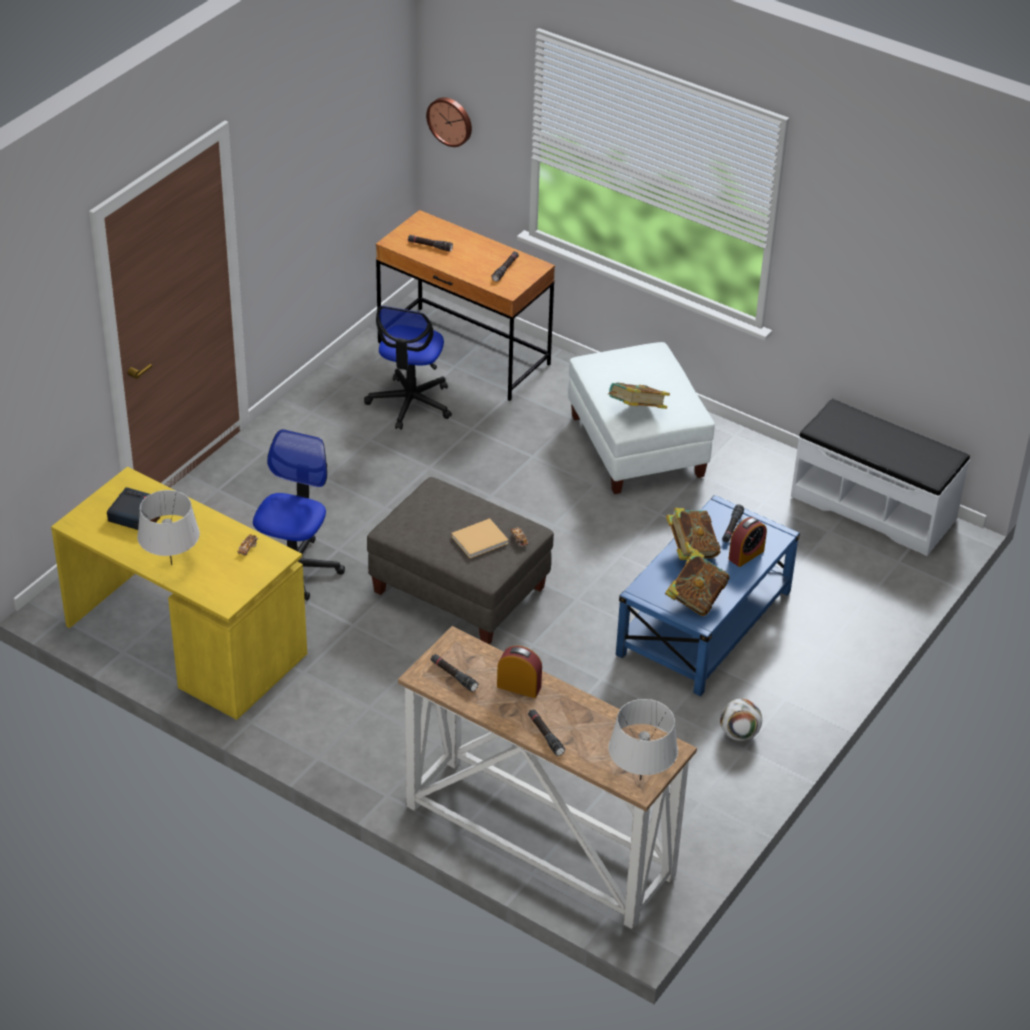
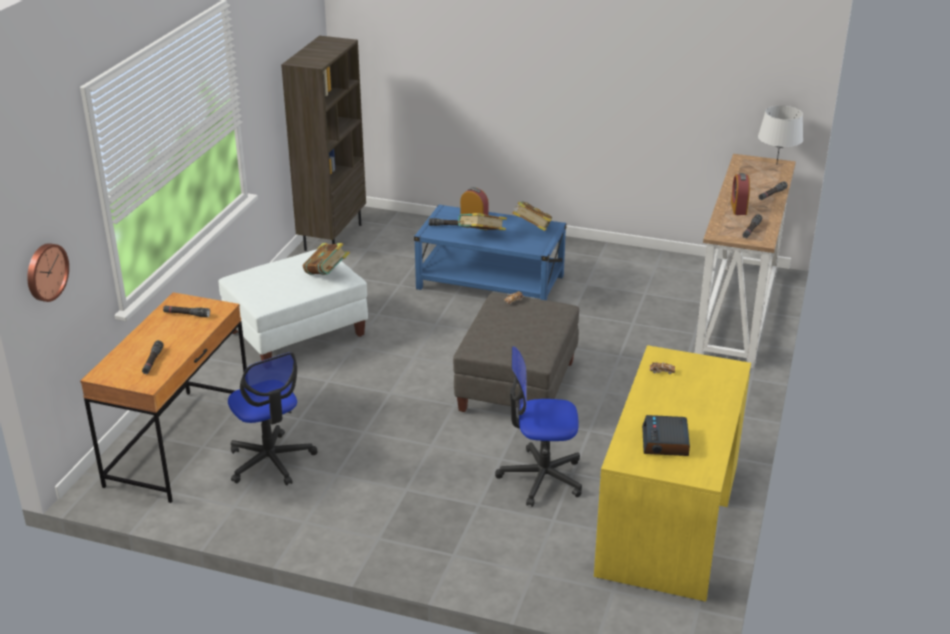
camera: 105 degrees left, 10 degrees down
grey table lamp [137,490,200,565] -> none
office chair [364,306,452,430] -> office chair turned 60 degrees clockwise [228,352,318,486]
beige book [451,519,509,558] -> none
football [720,699,762,741] -> none
white bench [791,398,970,556] -> brown bookcase [281,36,366,251]

